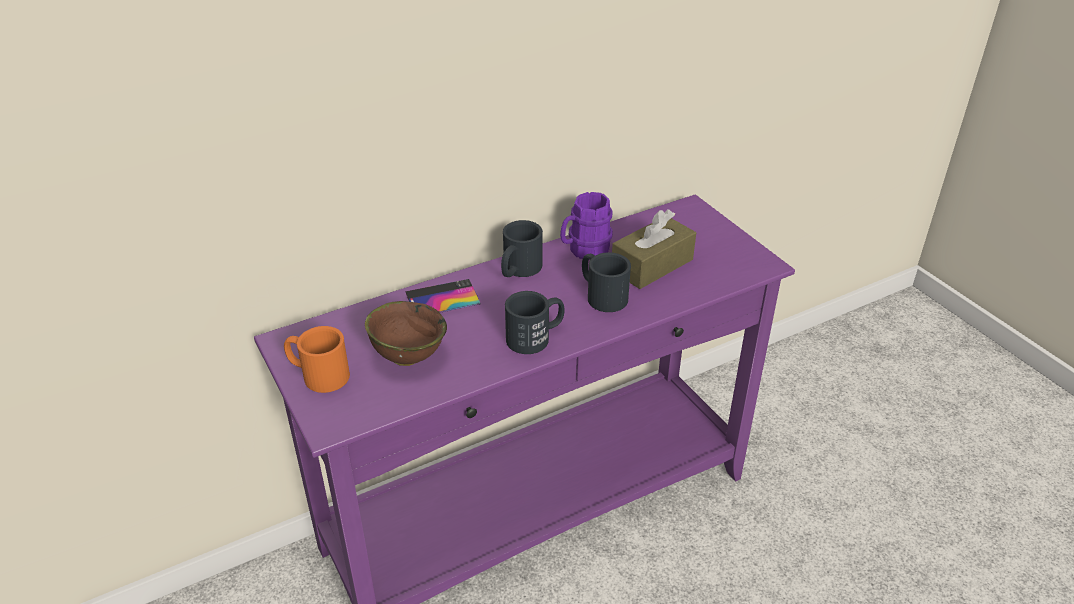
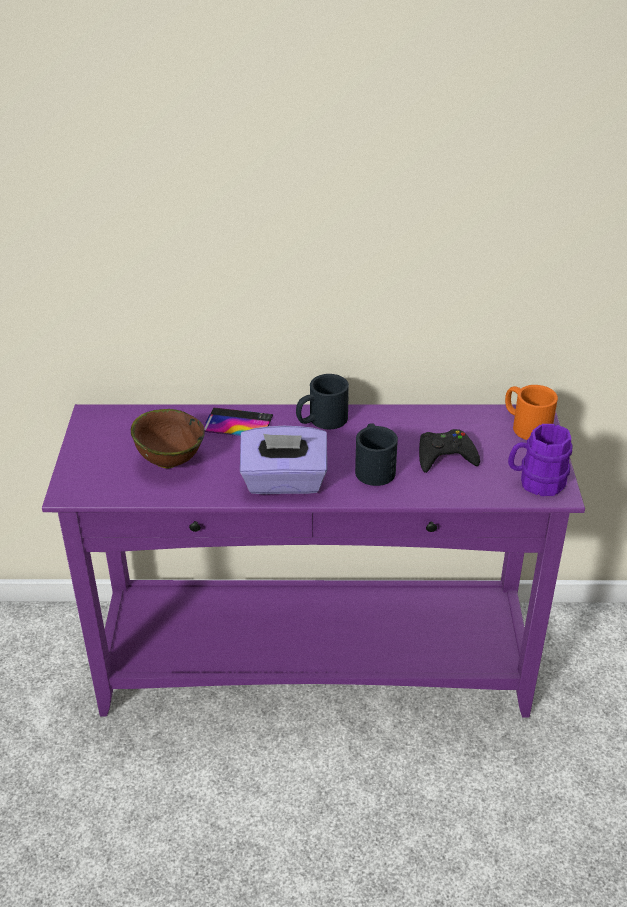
camera: 30 degrees right, 0 degrees up
orange mug [284,326,350,393] -> orange mug moved to [505,385,558,440]
black mug [505,291,565,354] -> purple tissue box [240,426,327,494]
purple mug [560,192,613,259] -> purple mug moved to [508,424,572,496]
brown tissue box [612,209,696,289] -> black game controller [419,429,480,473]

